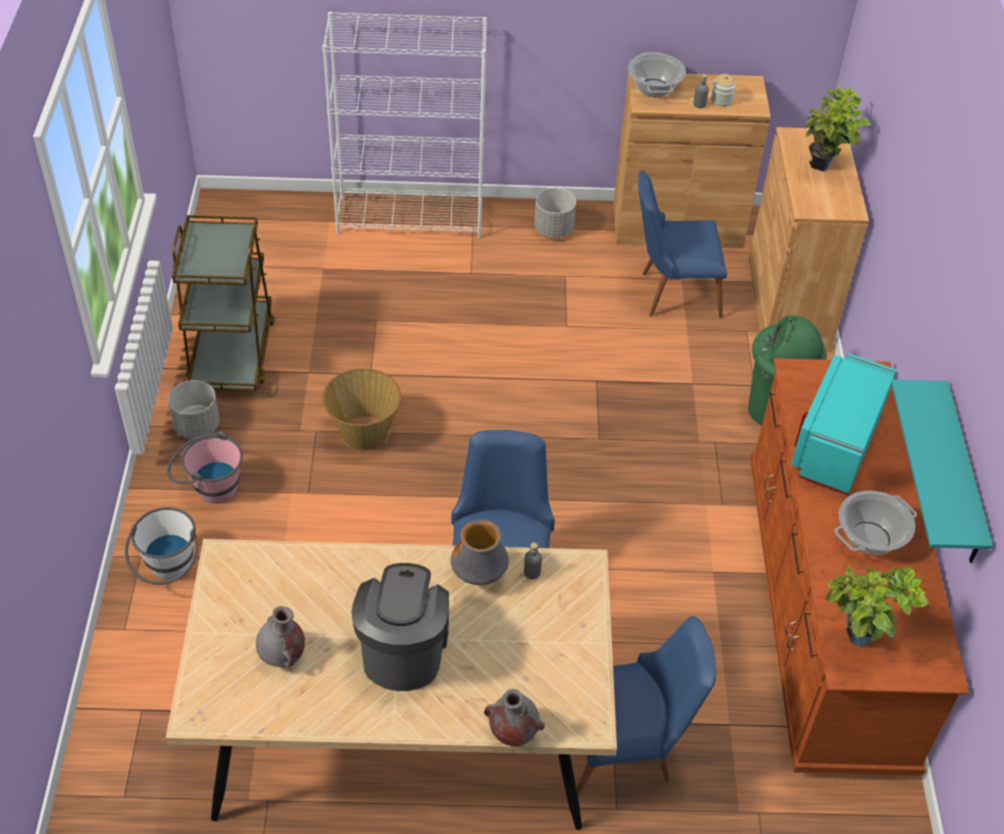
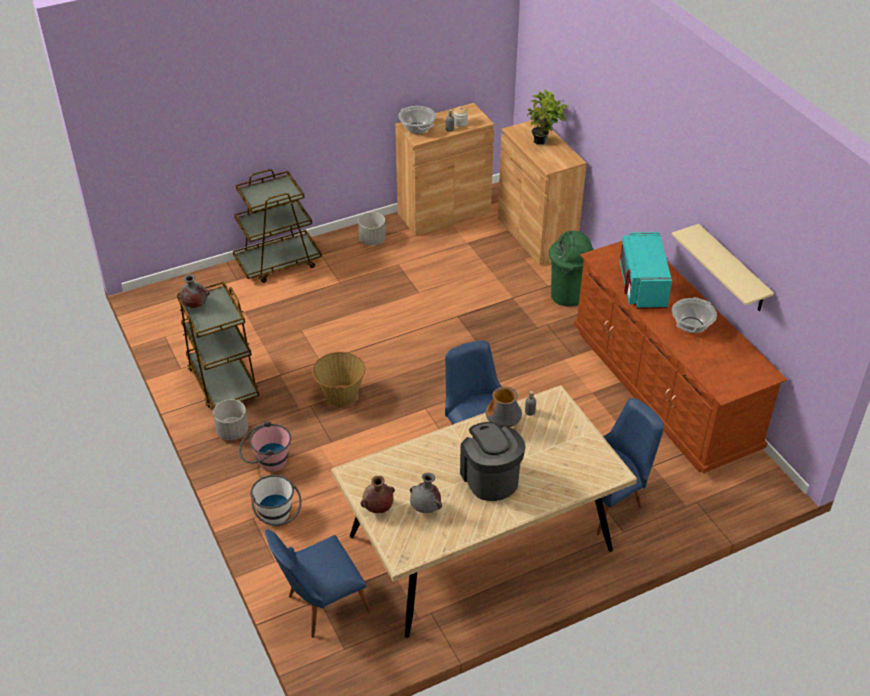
camera: 25 degrees left, 5 degrees down
white bookcase [322,12,487,238] -> brown cart [233,169,322,283]
grey vase [484,689,545,747] -> grey vase moved to [177,274,210,308]
blue chair [638,171,727,318] -> blue chair moved to [265,529,371,638]
potted plant [826,566,929,647] -> none
turquoise shelf [891,379,993,563] -> beige shelf [672,224,774,311]
none -> brown vase [360,476,395,513]

